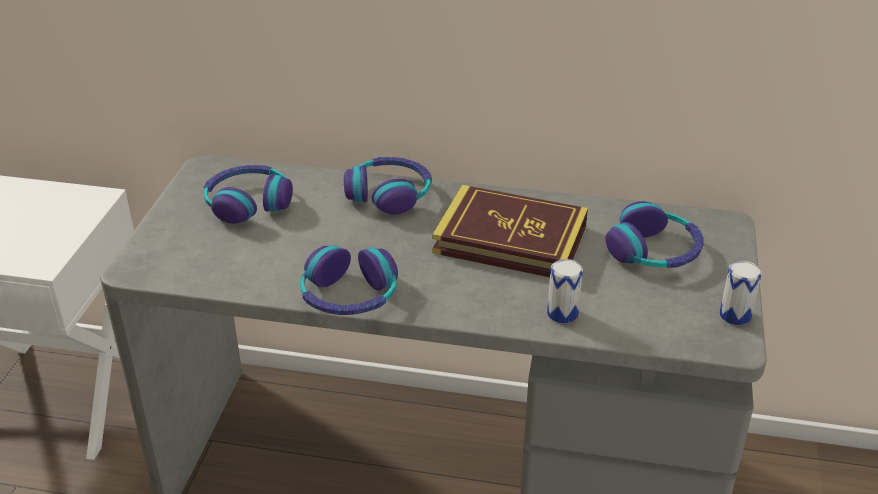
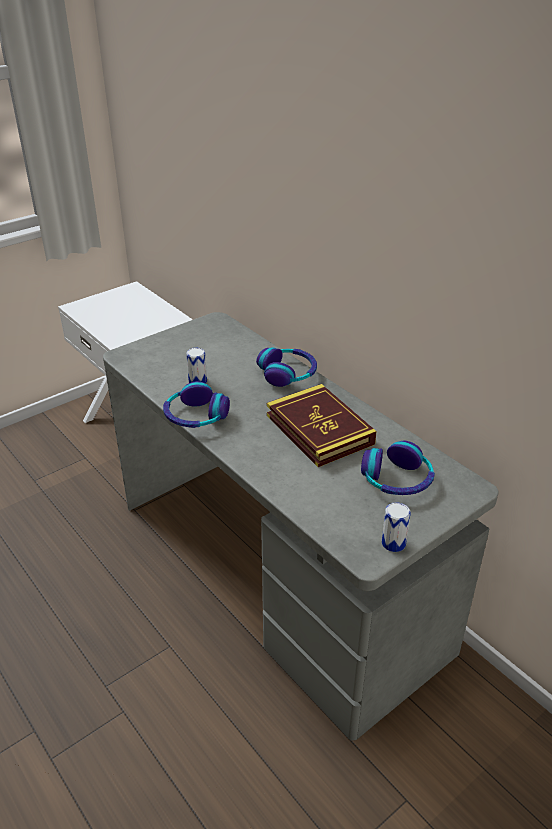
camera: 40 degrees right, 0 degrees up
headphones [204,165,293,224] -> none
can [547,259,583,323] -> can moved to [186,348,207,383]

